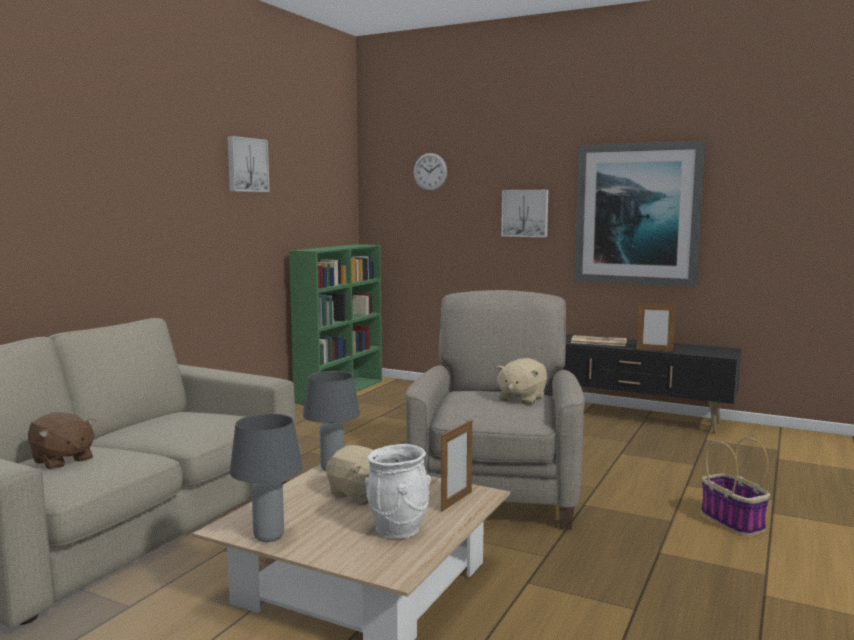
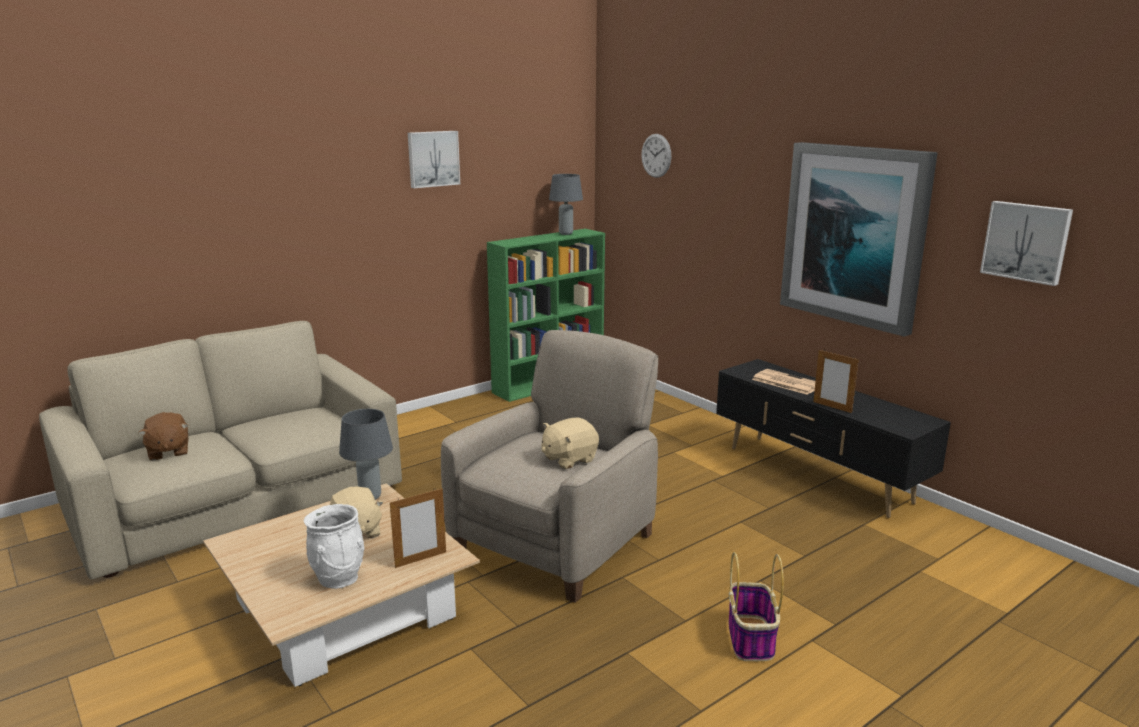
camera: 25 degrees right, 10 degrees up
grey table lamp [230,414,303,542] -> grey table lamp moved to [549,174,583,235]
picture [501,190,548,237] -> picture moved to [980,201,1073,286]

